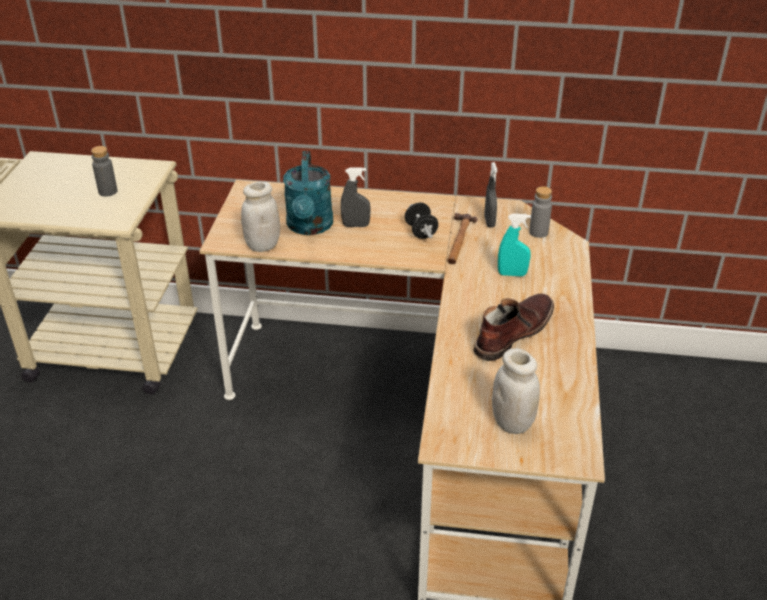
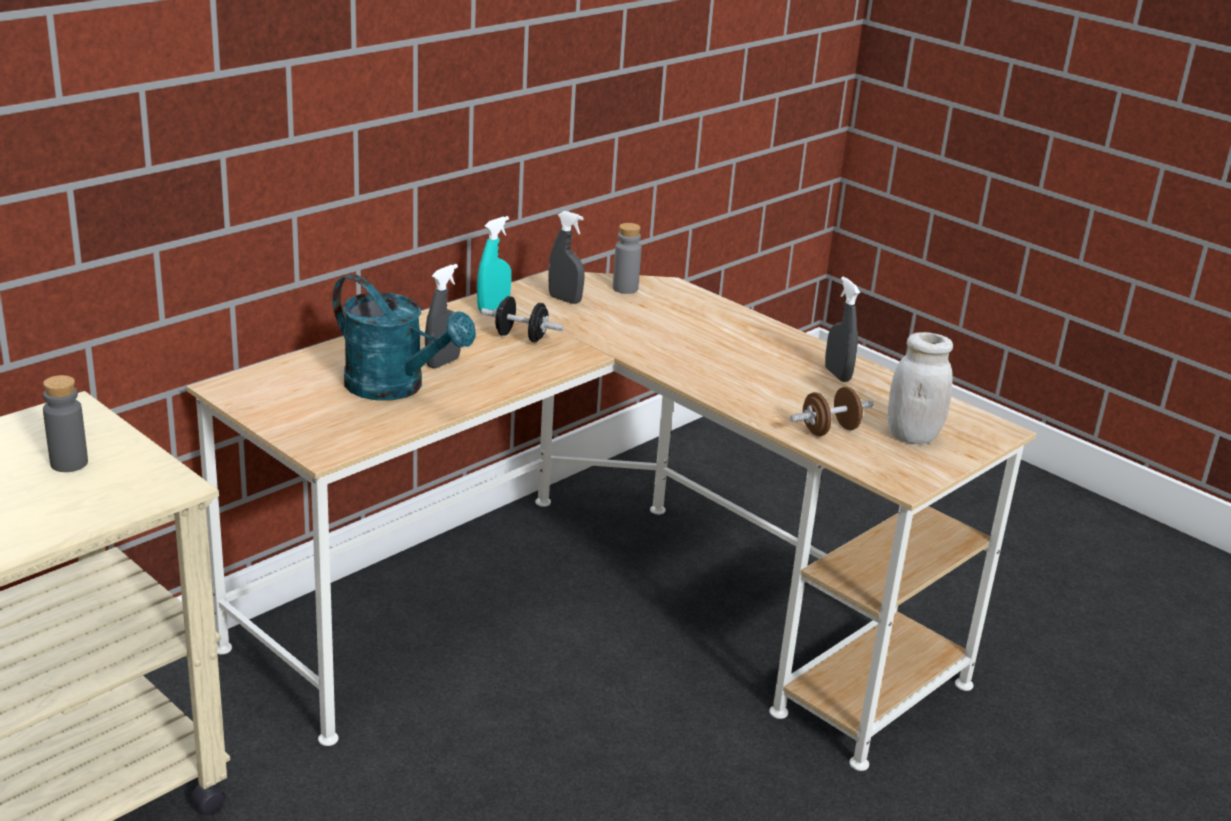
camera: 55 degrees left, 10 degrees down
white jar [241,181,280,252] -> none
hammer [448,213,477,264] -> none
brown boot [473,294,554,361] -> none
turquoise spray bottle [498,214,531,276] -> turquoise spray bottle moved to [477,216,511,311]
none -> brown dumbbell [790,387,873,436]
none -> grey spray bottle [825,277,860,382]

